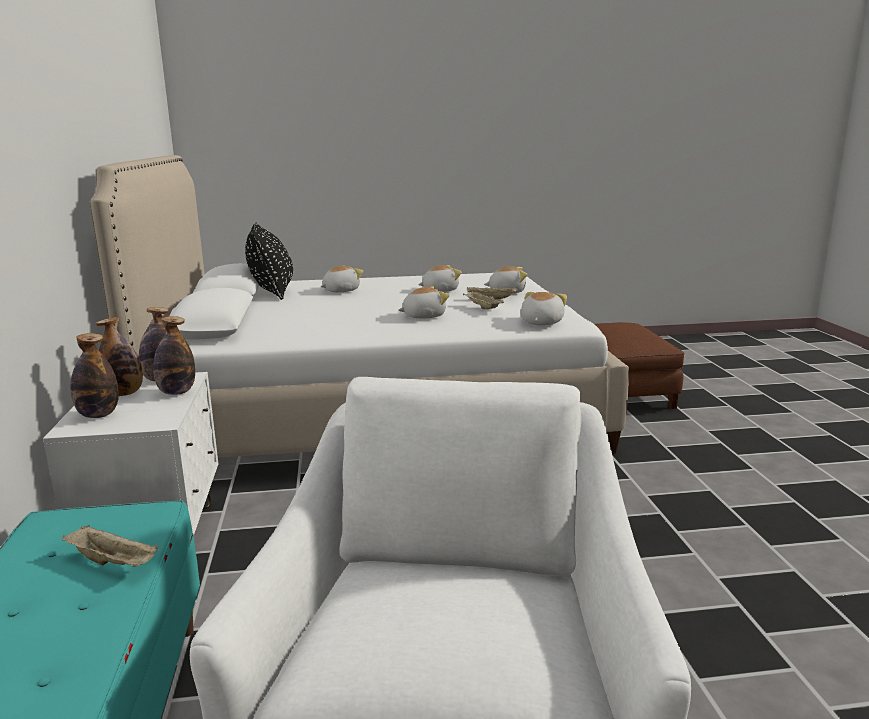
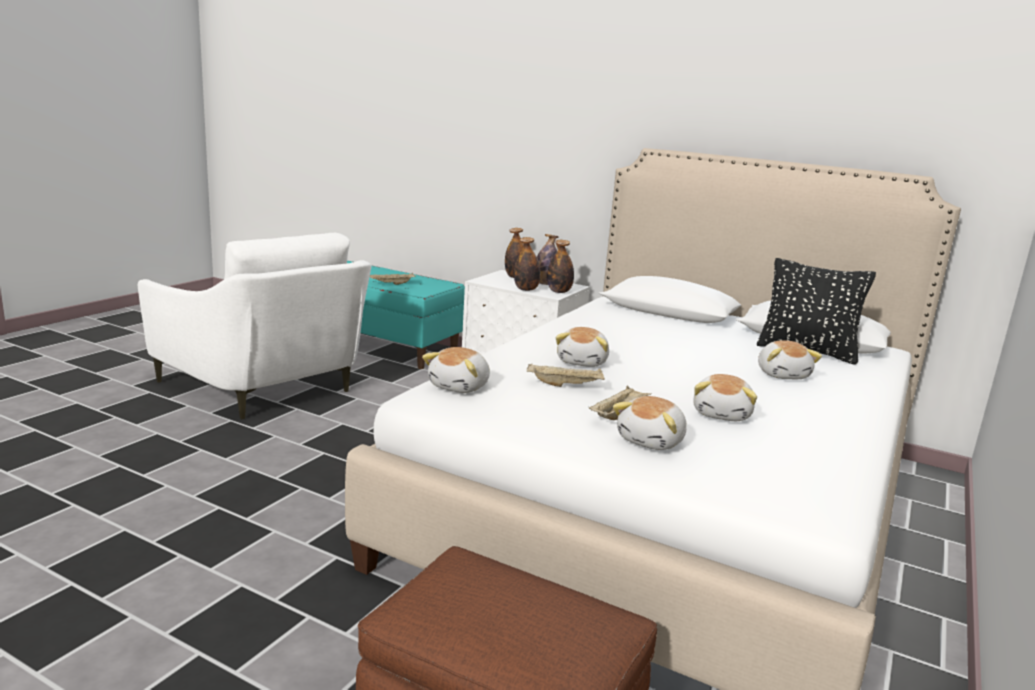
camera: 125 degrees right, 0 degrees up
plush toy [521,292,567,326] -> plush toy turned 60 degrees clockwise [422,347,490,393]

